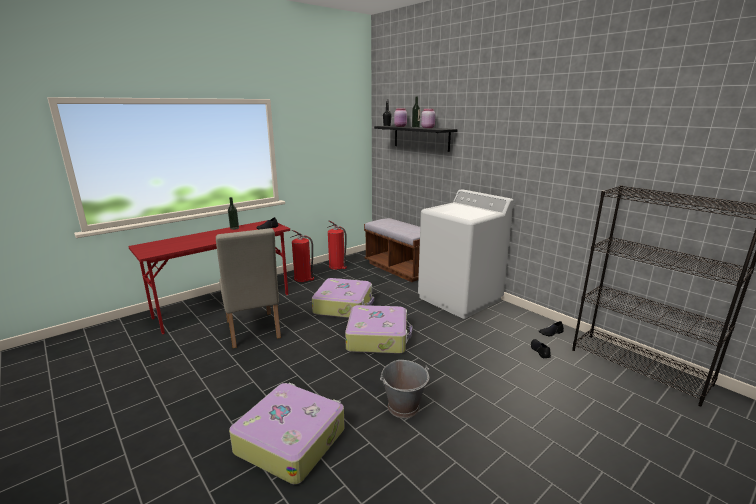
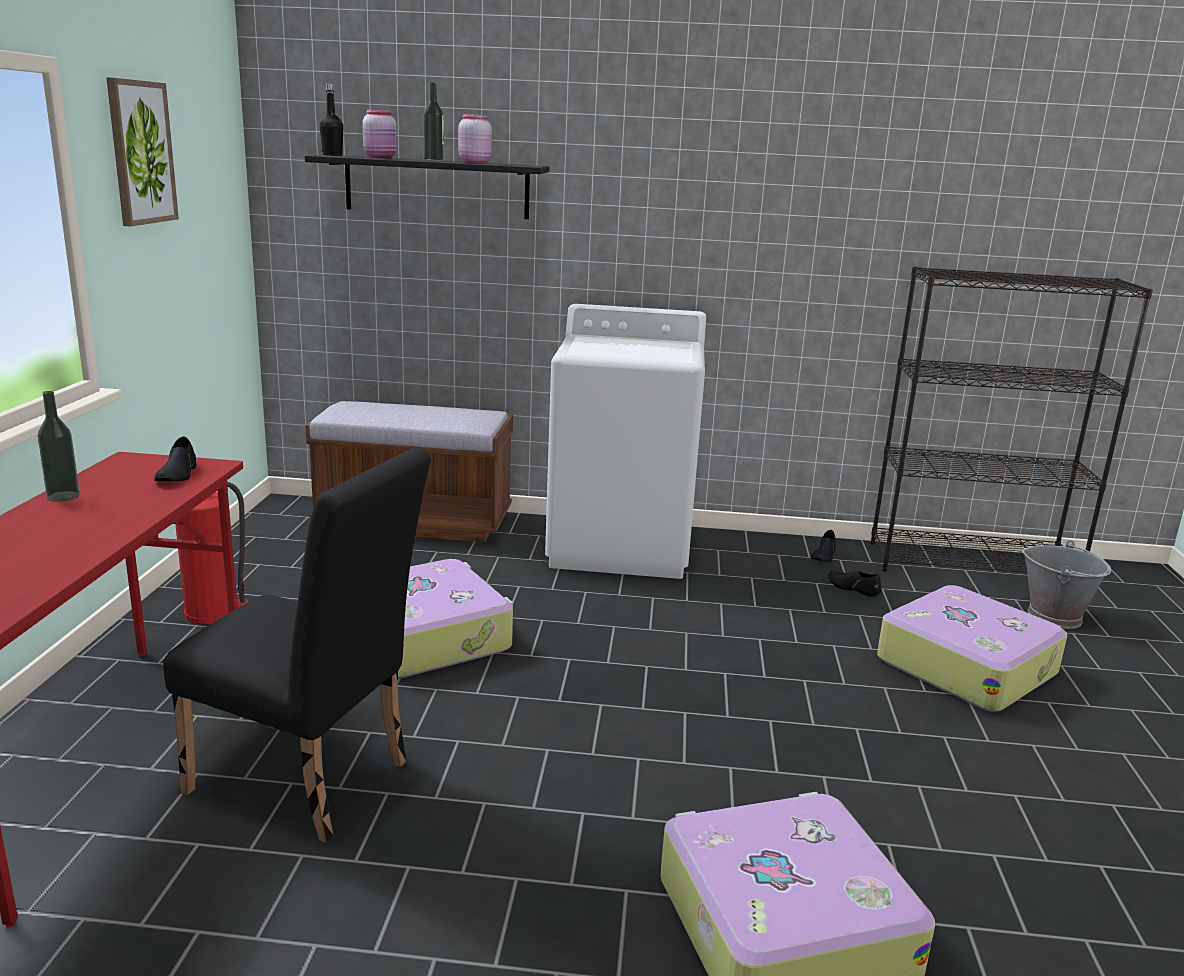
camera: 45 degrees left, 0 degrees up
beige chair [216,228,281,348] -> black chair [163,447,431,843]
fire extinguisher [327,220,347,270] -> none
suitcase [345,305,413,354] -> suitcase moved to [877,585,1068,712]
grey bucket [380,360,429,418] -> grey bucket moved to [1022,540,1111,629]
none -> picture [106,77,179,226]

